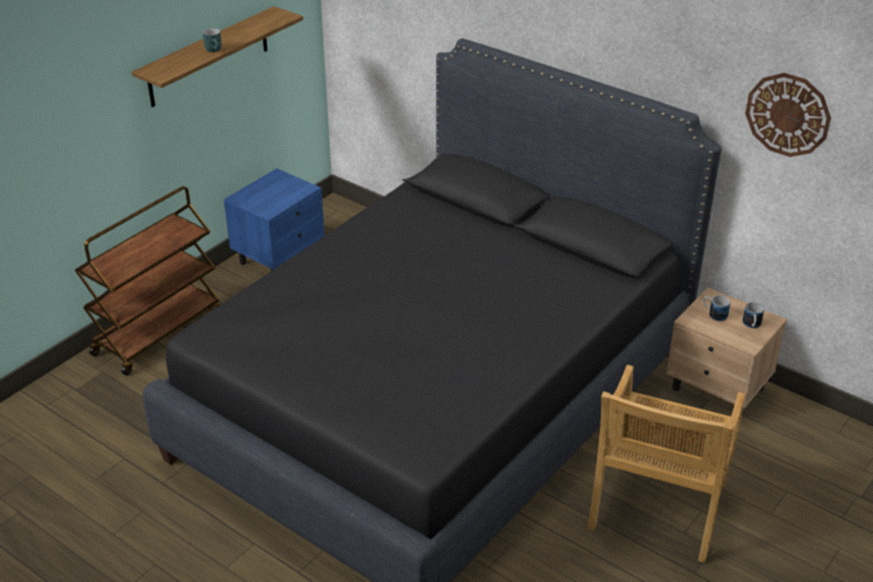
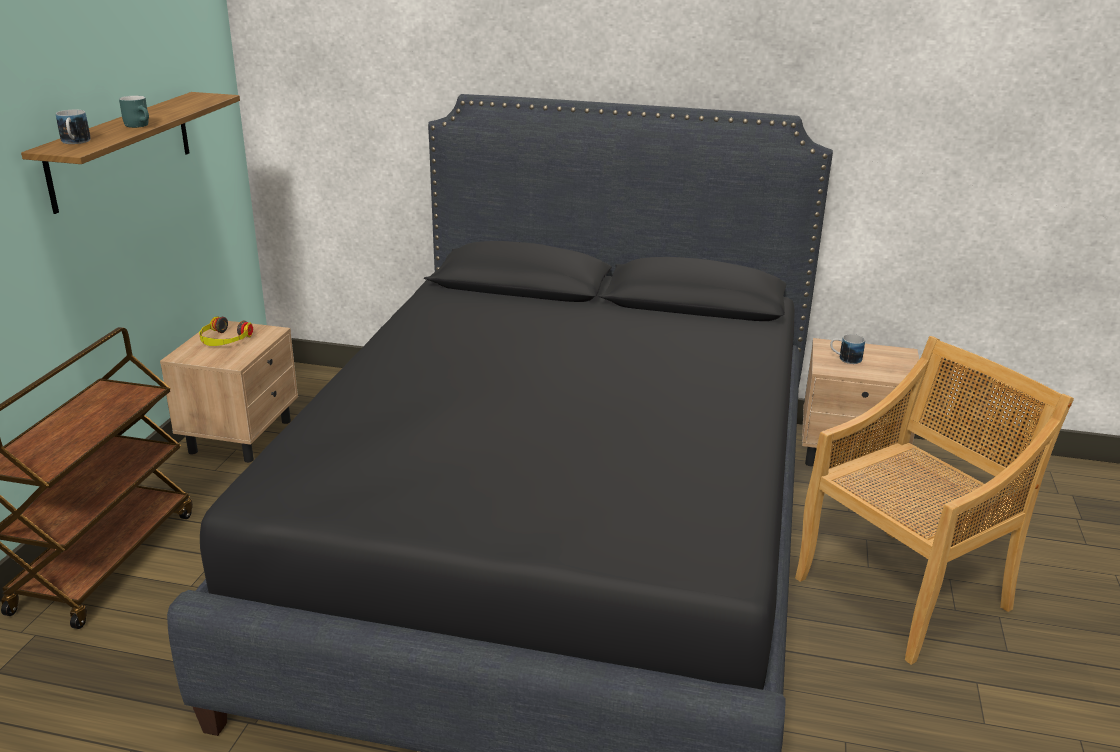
camera: 25 degrees left, 10 degrees down
blue nightstand [224,168,325,271] -> beige nightstand [160,321,298,463]
beige chair [587,365,745,563] -> beige chair turned 120 degrees counterclockwise [795,336,1074,665]
mug [742,302,764,328] -> mug moved to [56,110,91,144]
wall clock [745,73,831,157] -> none
none -> headphones [199,316,253,346]

